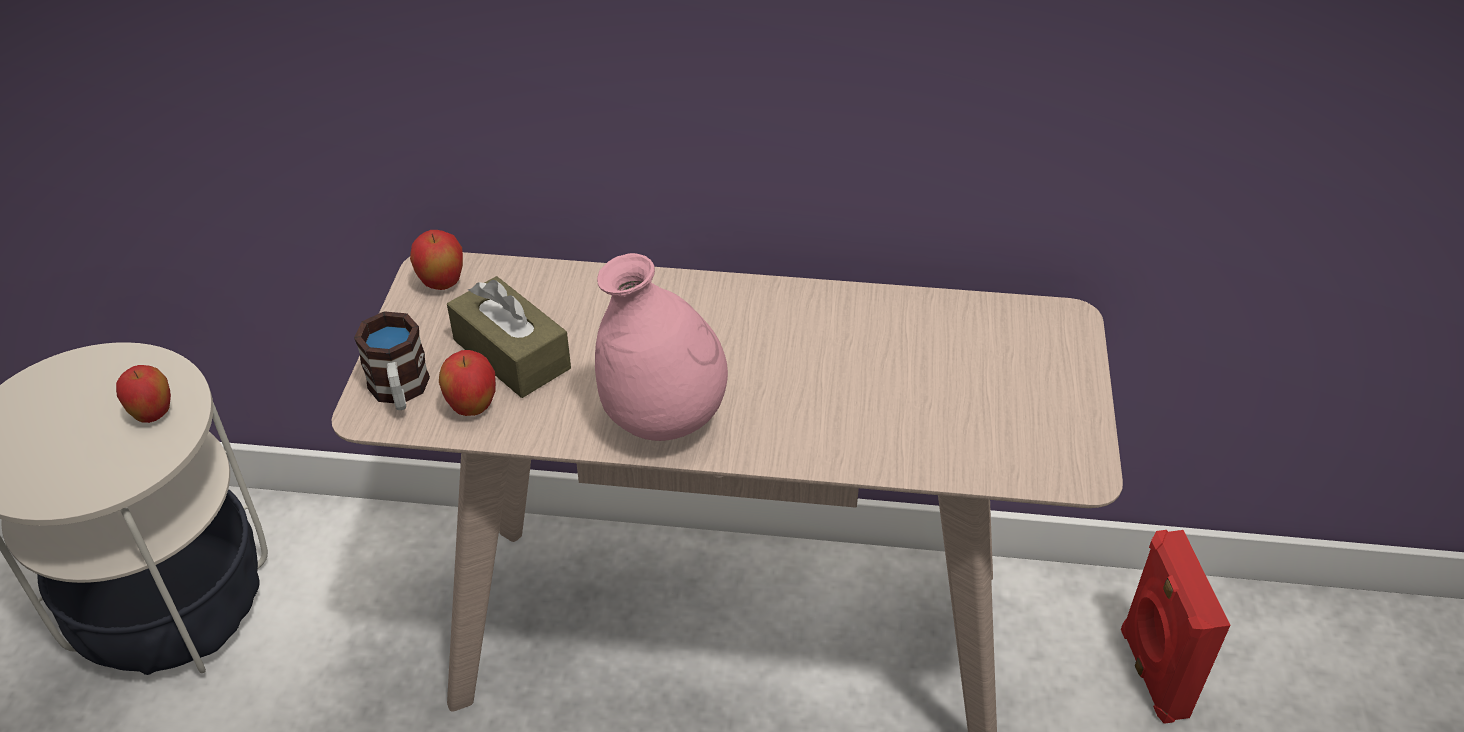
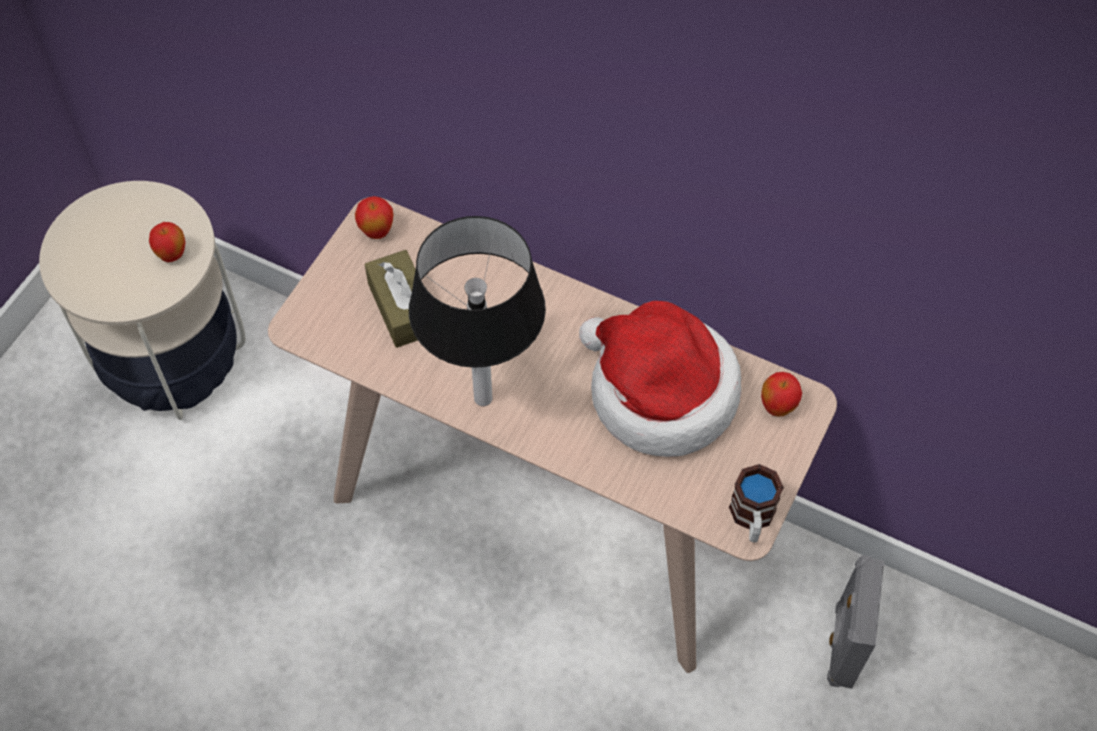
camera: 20 degrees right, 15 degrees up
mug [354,311,430,410] -> mug moved to [729,464,784,542]
apple [439,350,496,416] -> apple moved to [761,372,802,416]
pink vase [595,253,728,441] -> table lamp [409,216,546,406]
red speaker [1121,530,1230,724] -> grey speaker [827,555,884,689]
none -> hat [579,301,741,457]

